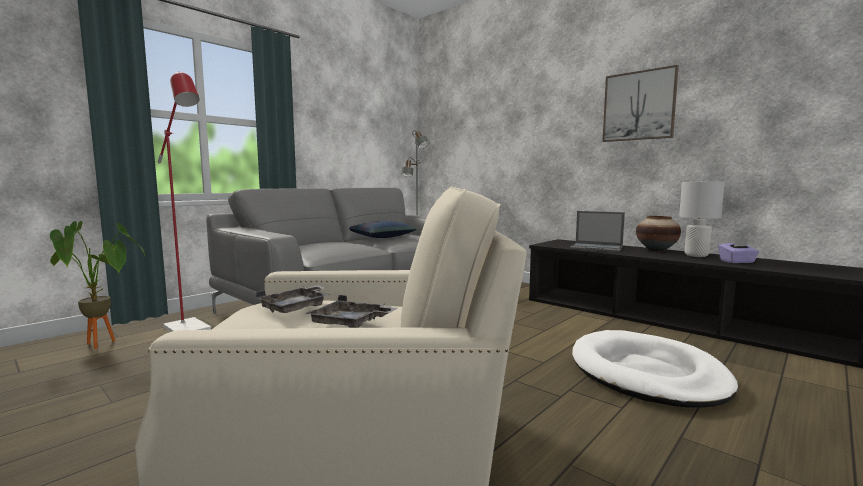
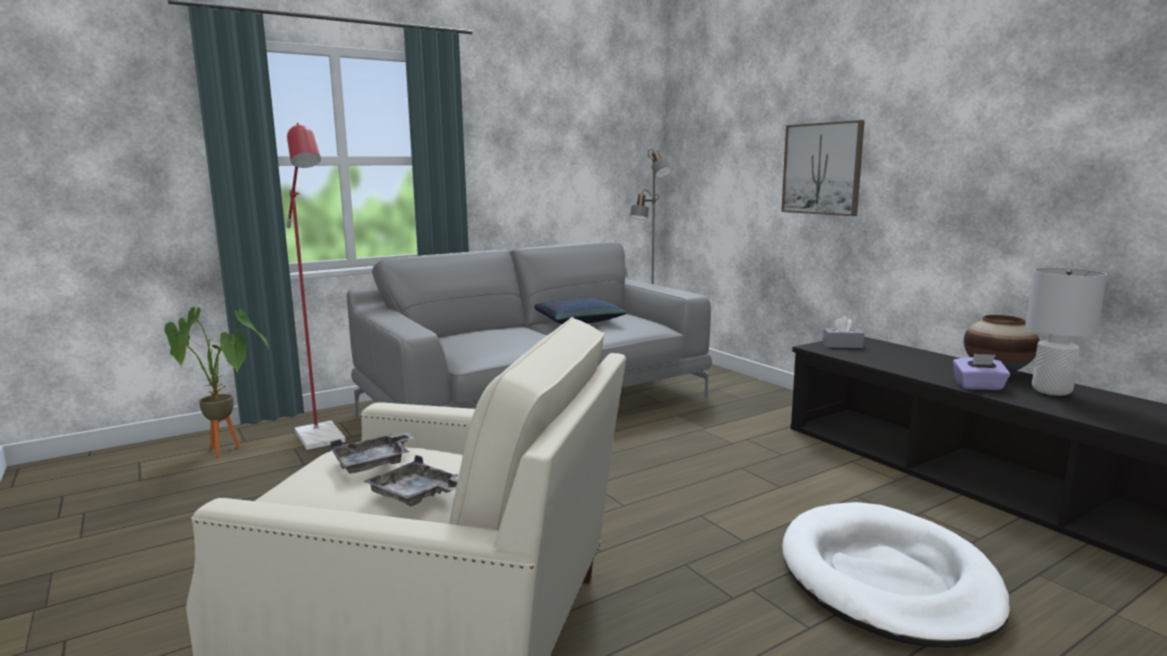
camera: 15 degrees right, 5 degrees up
laptop [569,211,625,252] -> none
picture [602,65,679,142] -> picture moved to [781,120,865,216]
purple tissue box [718,239,759,263] -> purple tissue box moved to [953,354,1010,390]
none -> grey tissue box [823,316,864,348]

